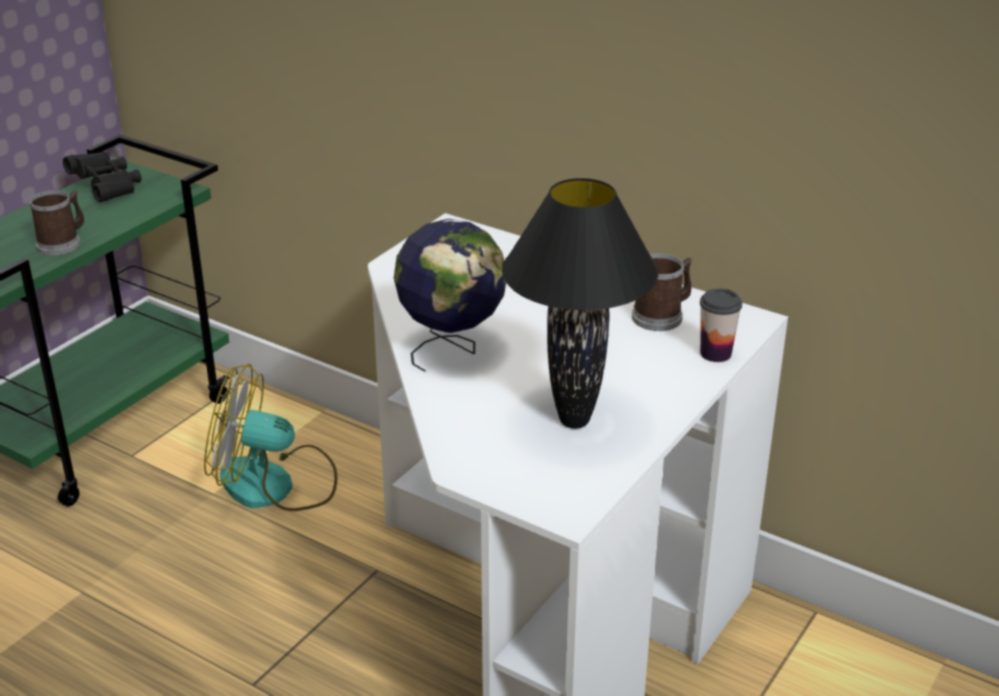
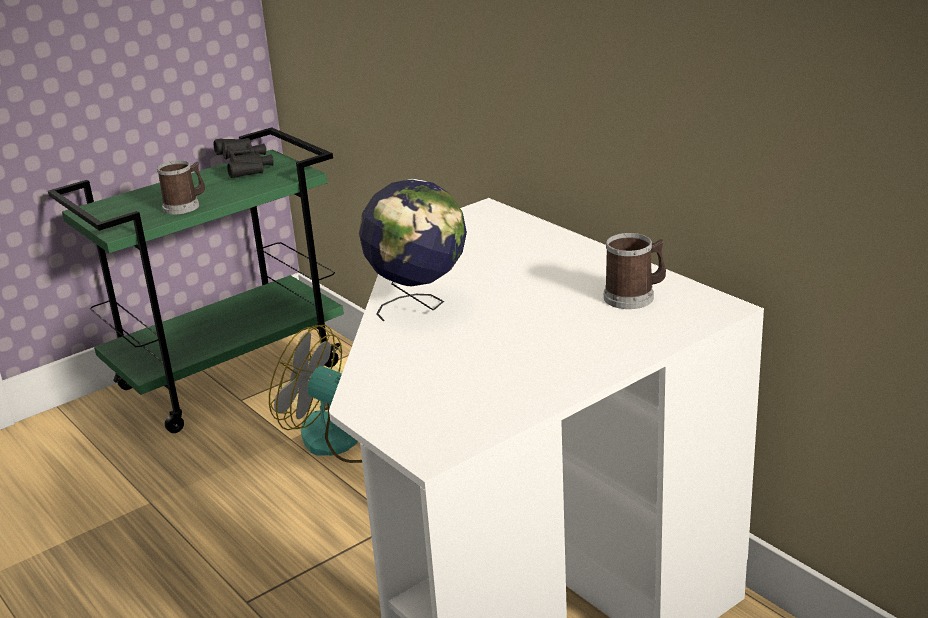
camera: 20 degrees right, 5 degrees down
black table lamp [502,178,658,429] -> none
cup [700,288,742,362] -> none

